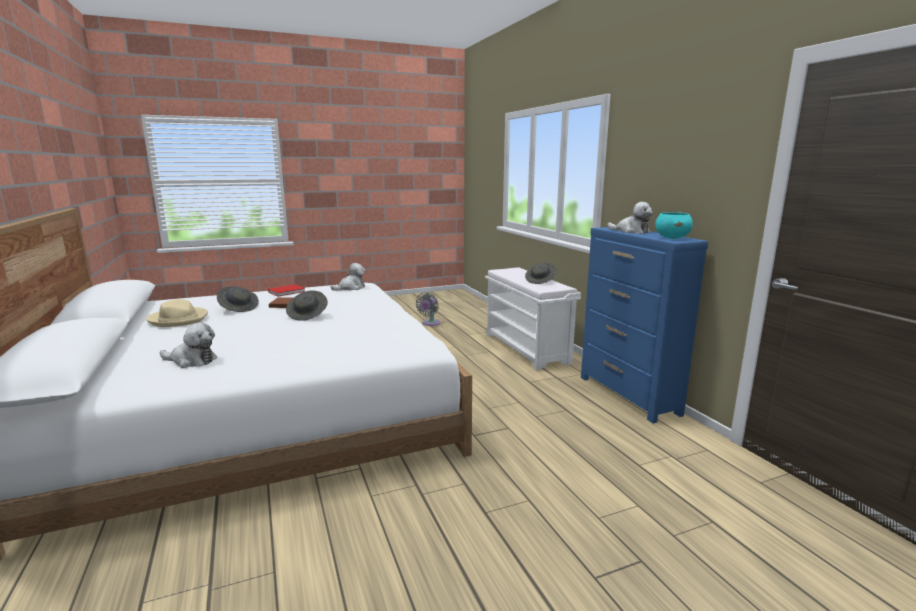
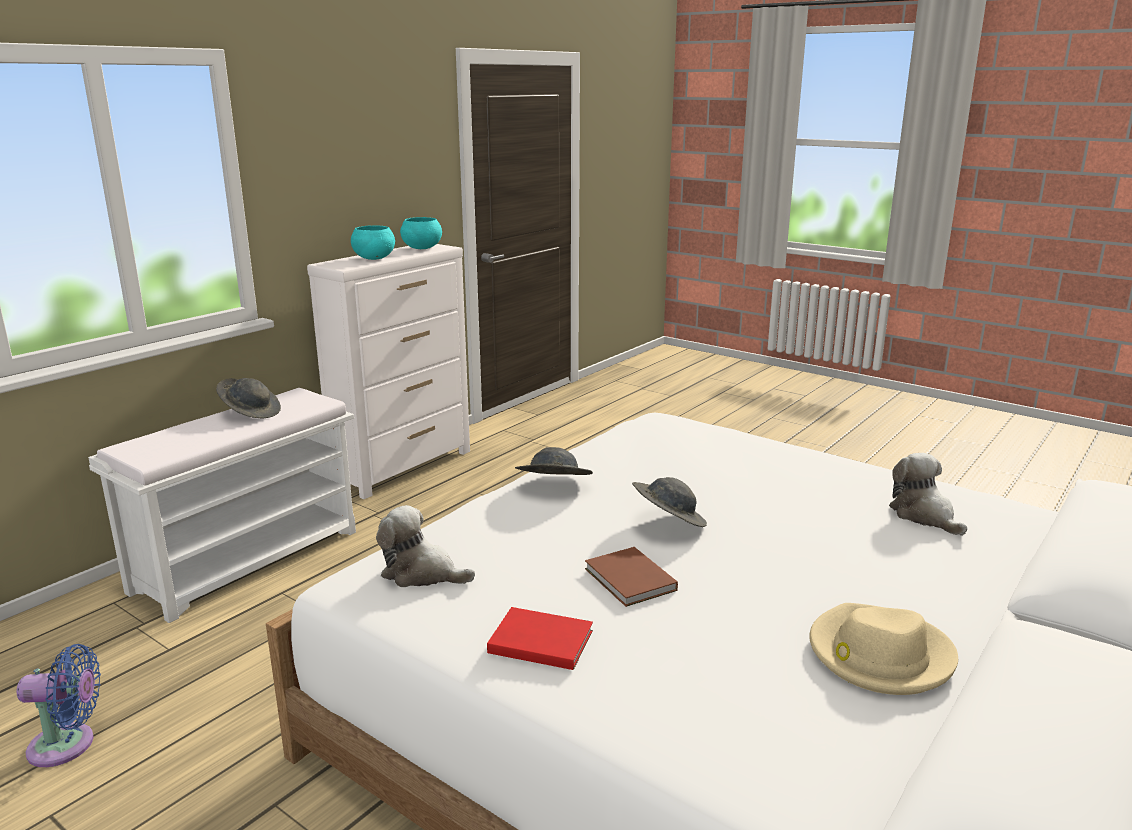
camera: 120 degrees left, 5 degrees up
grey hat [217,286,259,312] -> grey hat moved to [515,447,593,475]
grey fan [416,292,440,326] -> blue fan [16,644,101,767]
blue dresser [581,227,708,424] -> white dresser [307,244,470,499]
plush toy [607,202,653,234] -> turquoise bowl [351,226,395,260]

